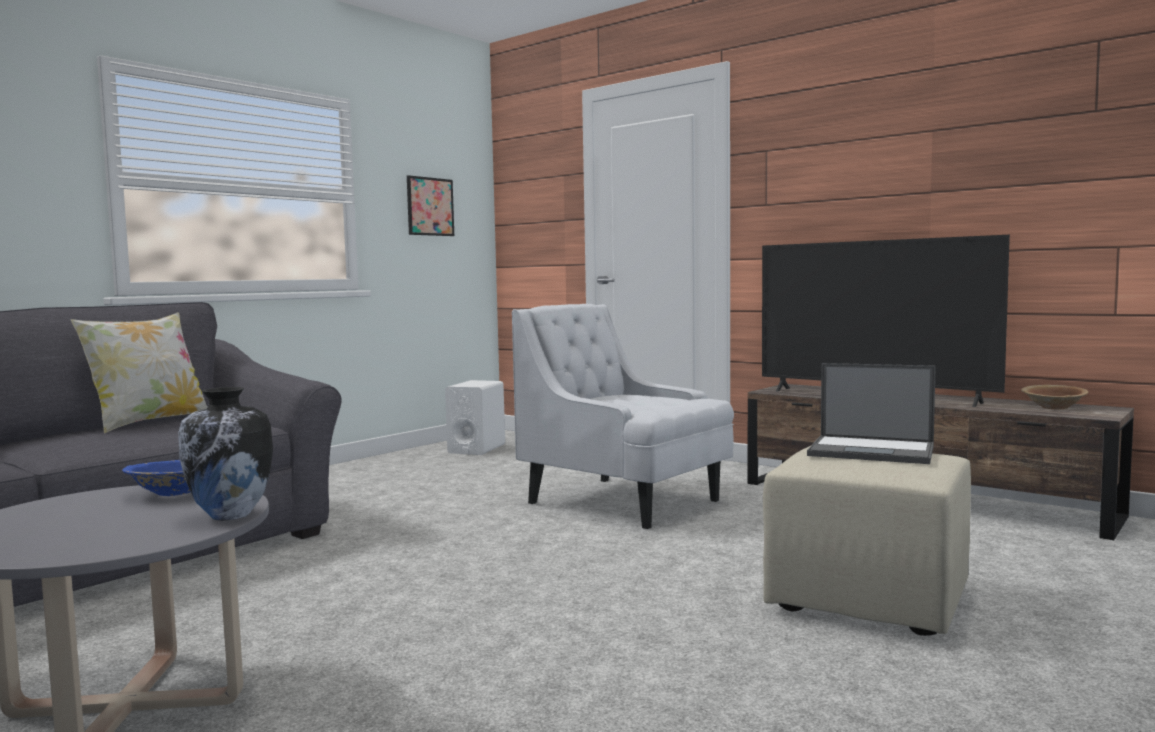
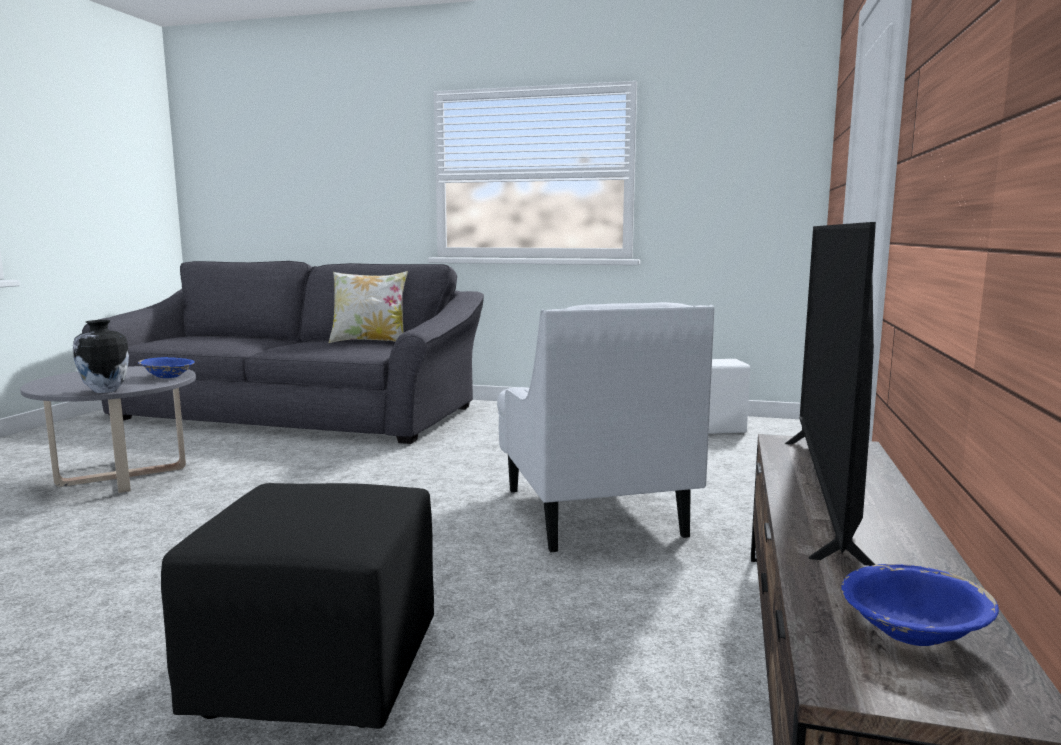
camera: 65 degrees right, 5 degrees up
picture [407,175,454,236] -> none
white armchair [512,304,734,529] -> white armchair turned 150 degrees clockwise [497,302,714,552]
beige ottoman [763,446,971,636] -> black ottoman [161,483,434,729]
laptop [807,363,936,464] -> none
brown bowl [1021,385,1088,409] -> blue bowl [841,564,999,646]

